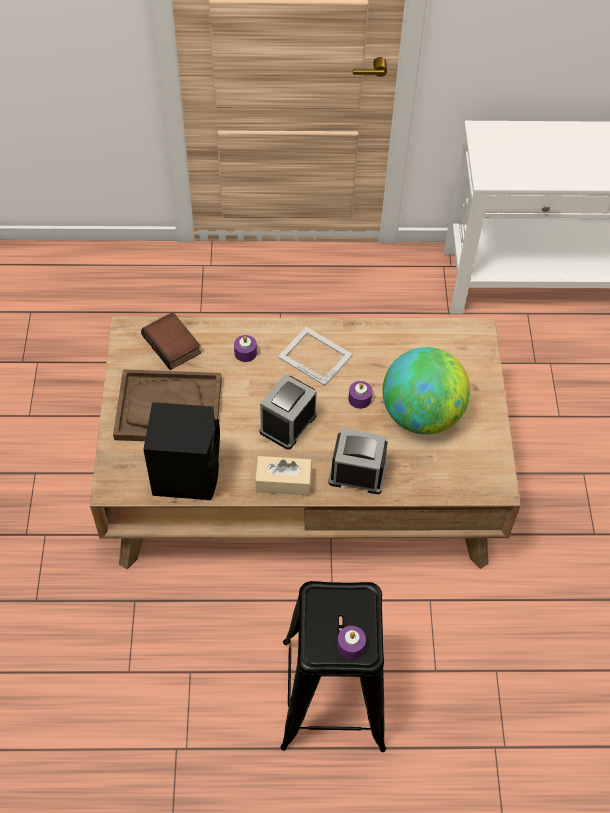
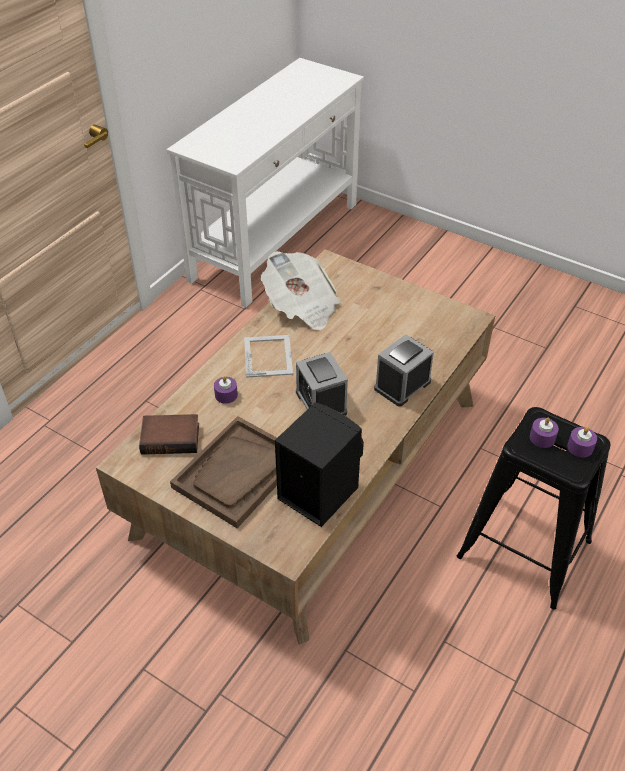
camera: 55 degrees left, 10 degrees down
beige tissue box [255,456,312,496] -> none
picture frame [278,327,353,386] -> picture frame turned 105 degrees clockwise [244,335,293,378]
purple candle [348,381,372,409] -> purple candle moved to [530,418,559,448]
globe [383,347,470,434] -> none
none -> newspaper [261,251,341,330]

